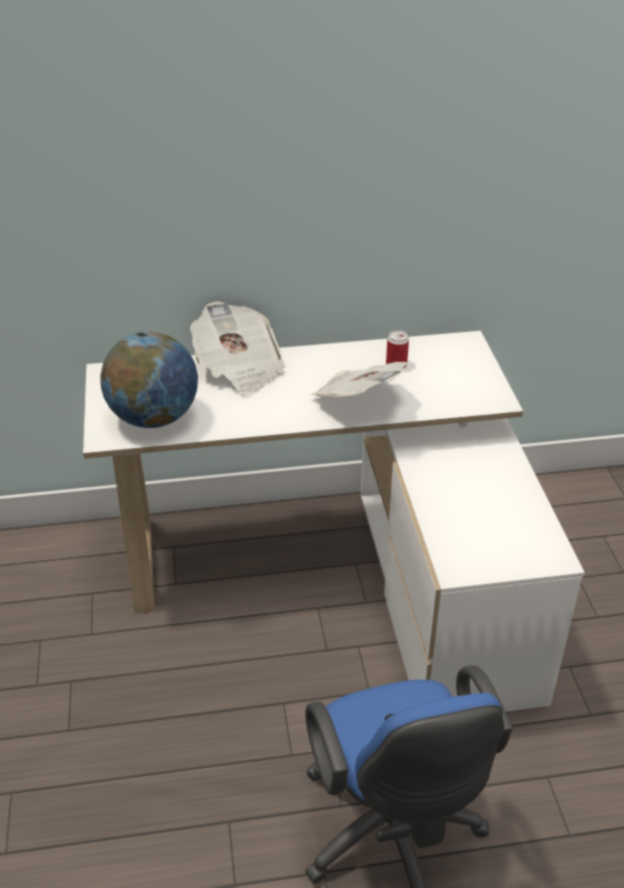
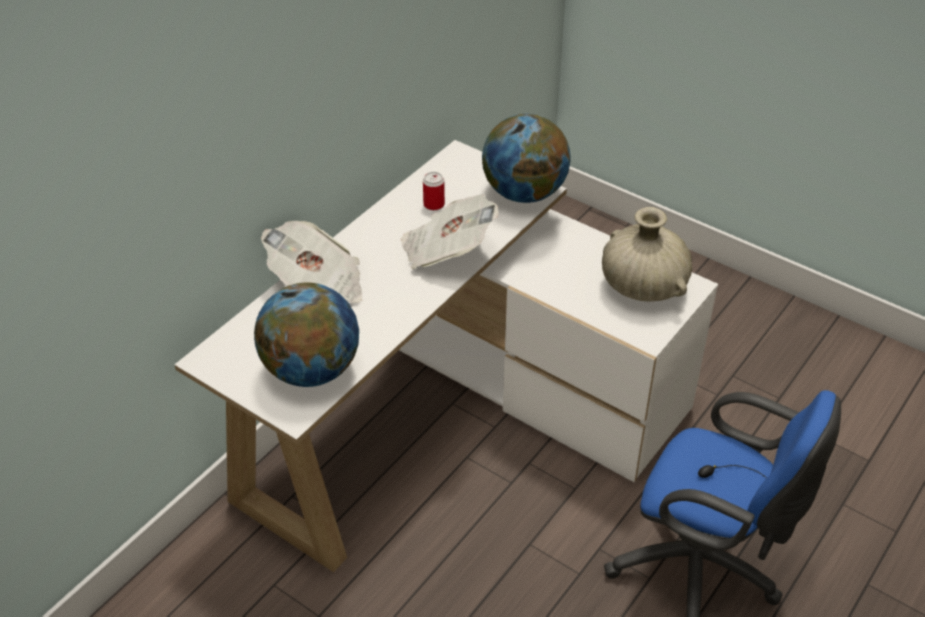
camera: 45 degrees left, 5 degrees up
none -> globe [482,114,571,203]
none -> beige vase [602,207,692,301]

